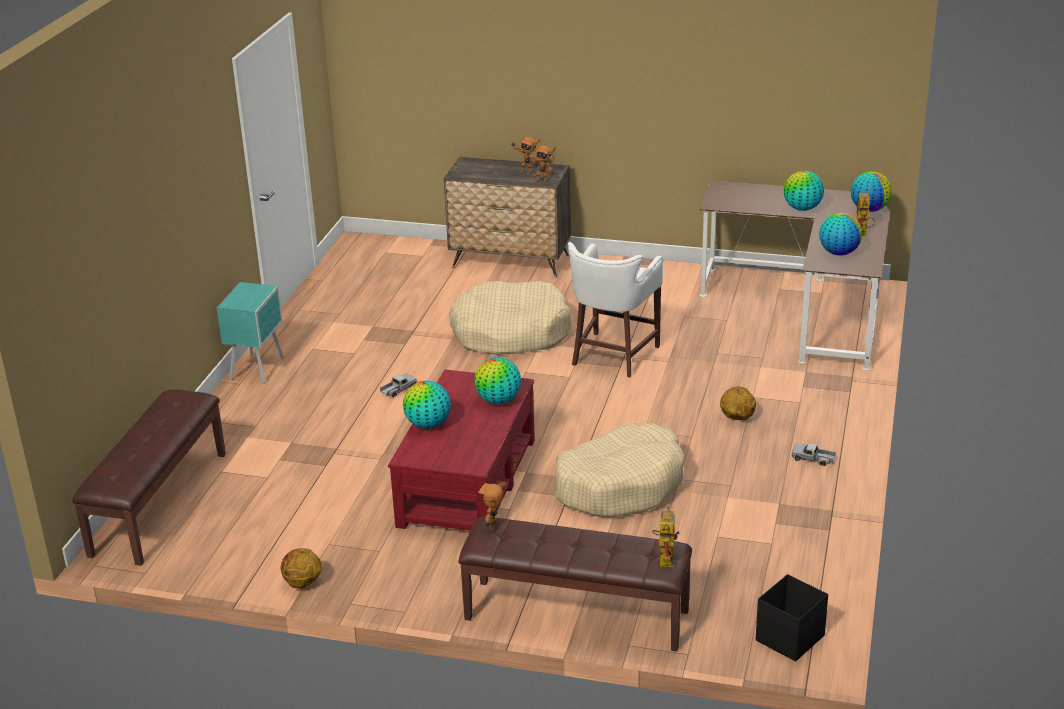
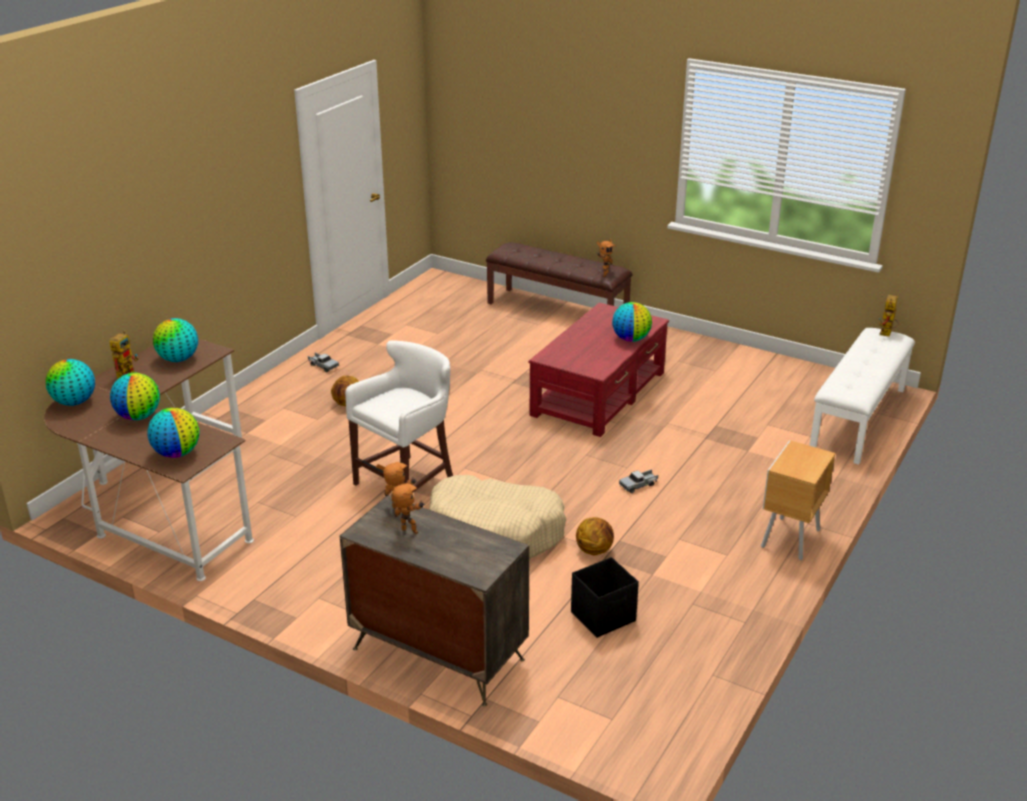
camera: 165 degrees left, 0 degrees up
brown bench [72,390,226,566] -> white bench [810,328,915,465]
turquoise nightstand [217,282,284,383] -> brown nightstand [761,440,835,560]
basketball [281,548,322,589] -> basketball moved to [576,517,614,555]
globe [474,357,521,404] -> globe moved to [147,407,199,458]
beige dog bed [555,423,684,518] -> none
toy robot [652,506,679,567] -> toy robot moved to [879,295,899,336]
black storage box [756,574,828,661] -> black storage box moved to [571,557,639,638]

